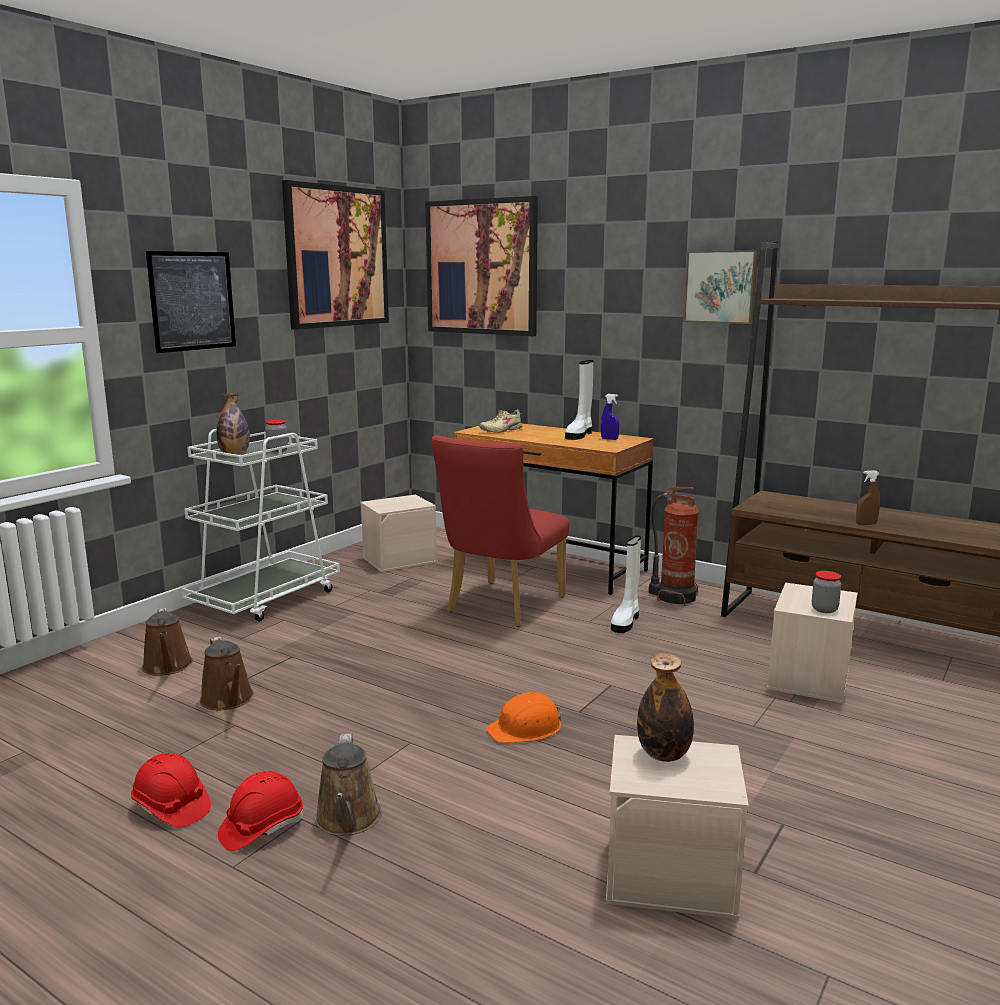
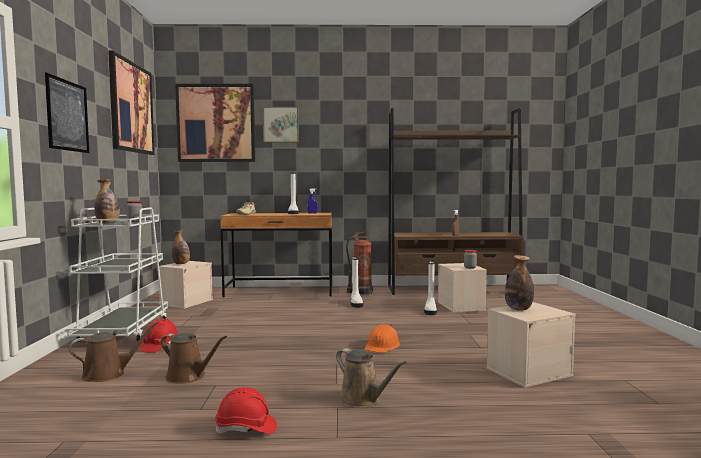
camera: 35 degrees left, 10 degrees down
brown watering can [142,608,193,676] -> brown watering can turned 60 degrees counterclockwise [69,321,159,382]
red hard hat [218,771,303,851] -> red hard hat moved to [140,319,178,353]
red chair [431,436,570,627] -> none
picture [683,250,759,324] -> picture moved to [263,107,299,143]
none -> bottle [172,230,190,264]
none -> white boot [424,260,437,315]

